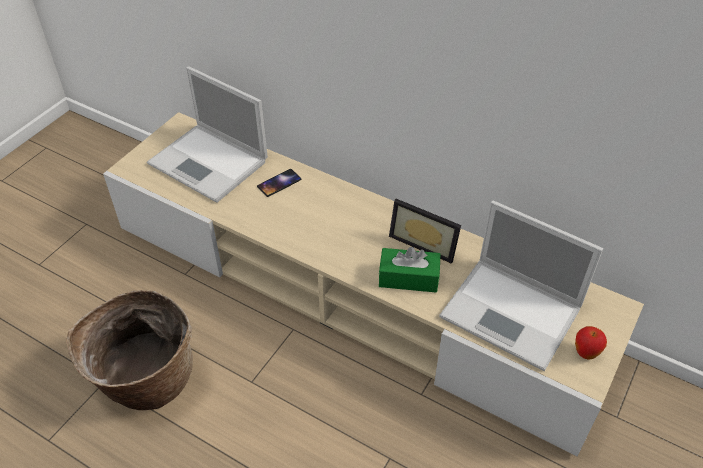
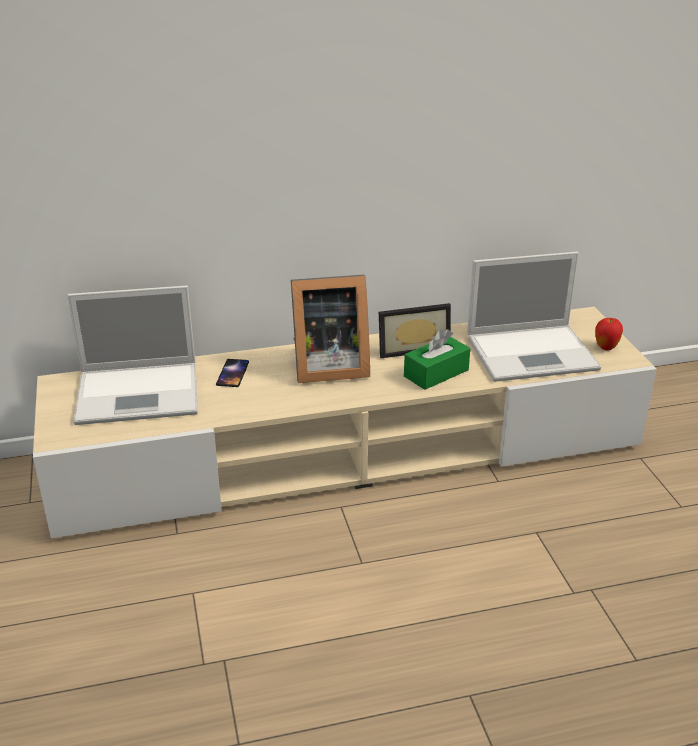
camera: 45 degrees left, 15 degrees down
basket [66,290,193,410] -> none
none -> picture frame [291,275,370,383]

